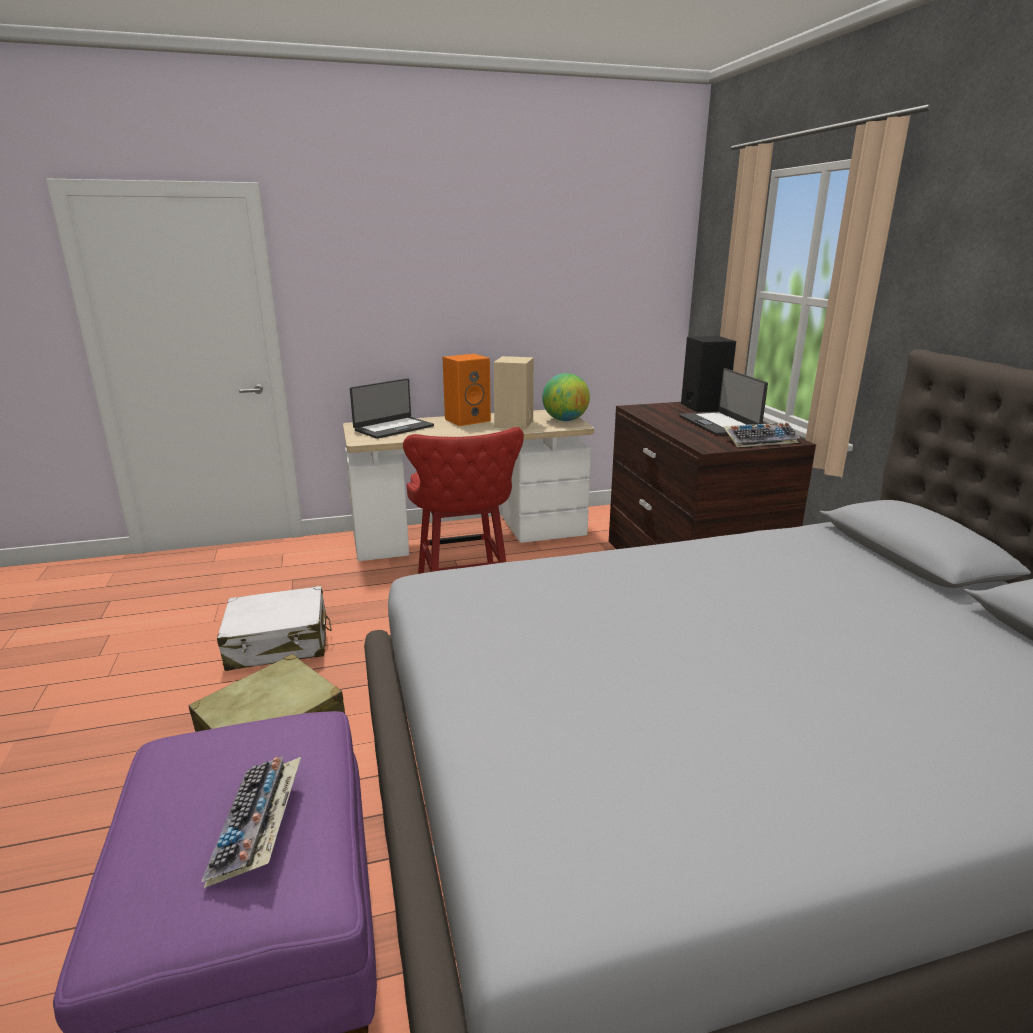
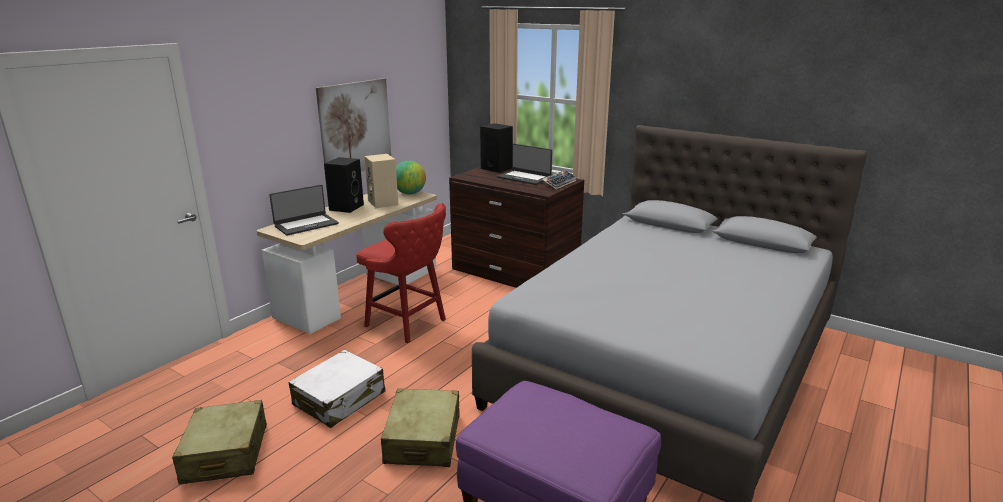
camera: 40 degrees left, 0 degrees up
keyboard [201,756,301,888] -> none
laptop [350,378,434,439] -> laptop turned 45 degrees clockwise [269,185,339,235]
orange speaker [442,354,491,426] -> black speaker [324,157,364,213]
none -> beige suitcase [172,400,267,484]
none -> picture [316,78,391,171]

